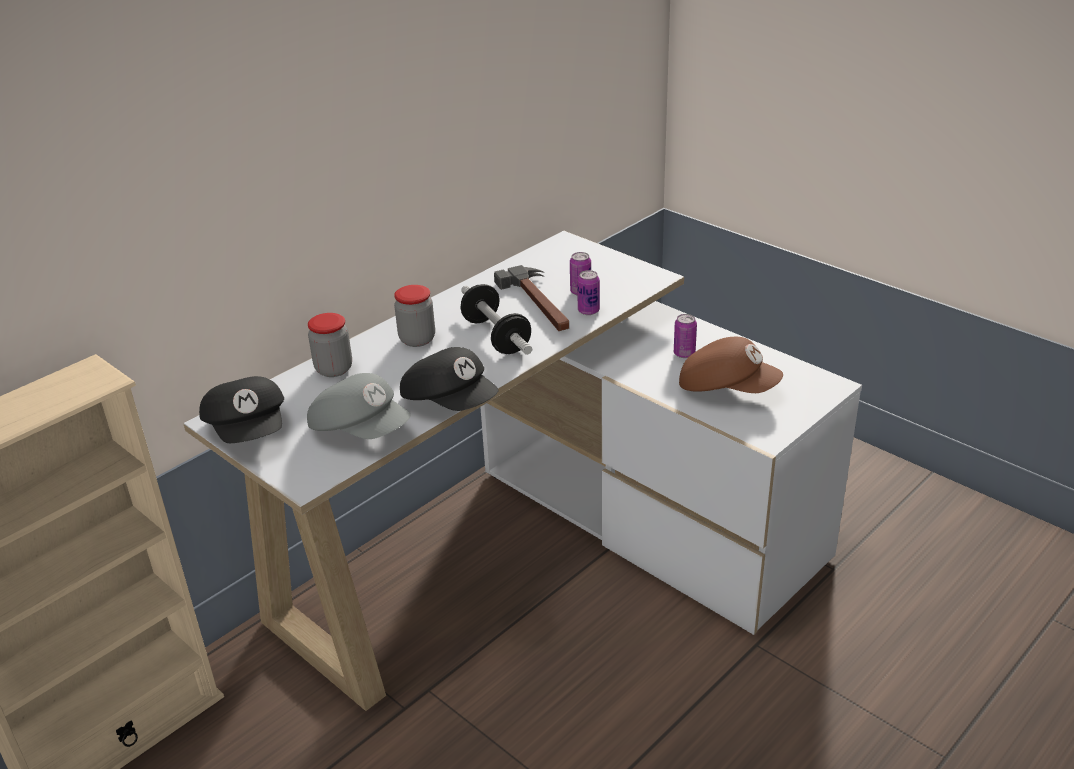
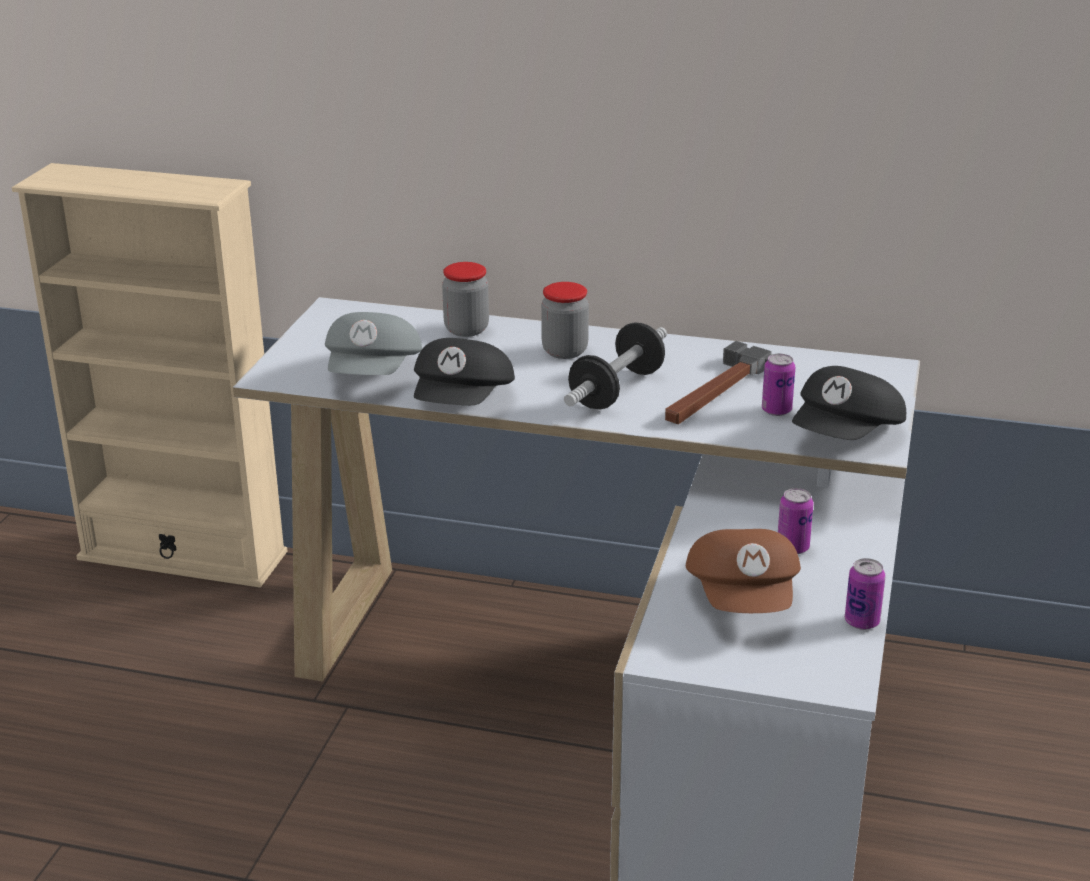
camera: 60 degrees right, 5 degrees down
black cap [199,376,284,443] -> black cap moved to [792,366,906,440]
can [577,270,600,315] -> can moved to [845,558,886,630]

